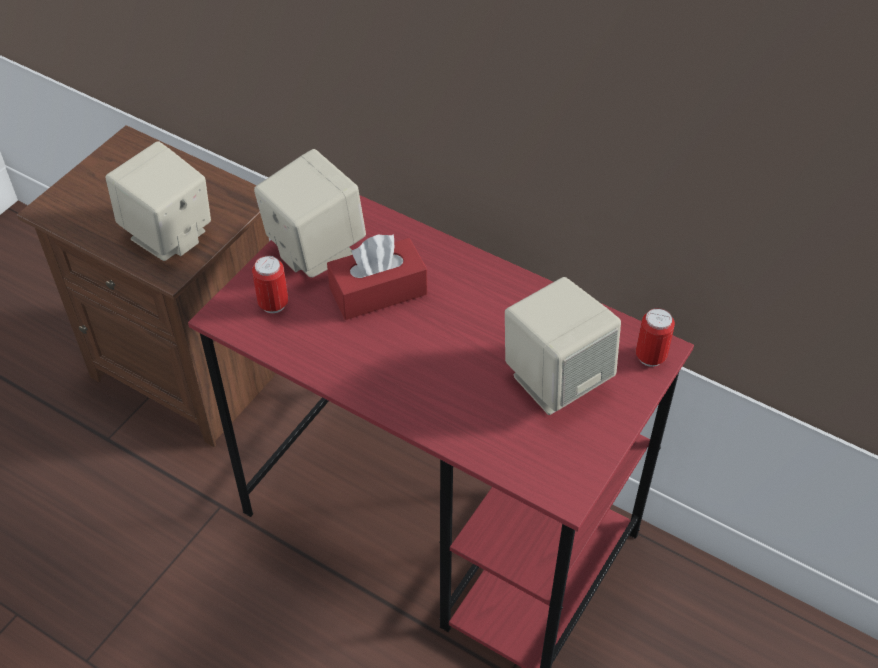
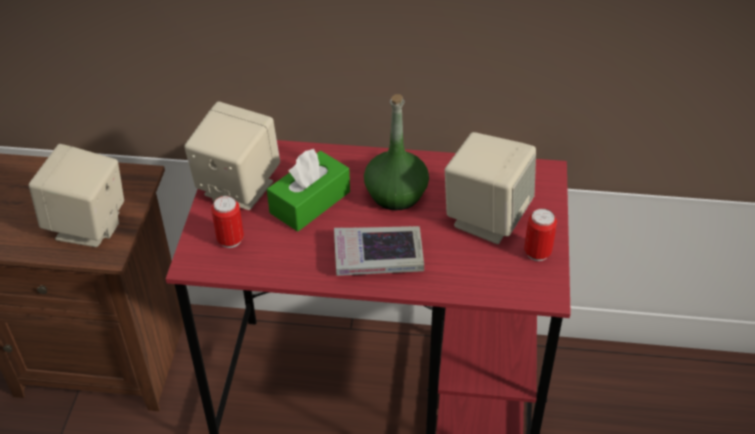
camera: 25 degrees left, 5 degrees down
red tissue box [327,234,427,320] -> green tissue box [267,149,350,232]
can [635,308,675,367] -> can moved to [524,208,557,261]
none -> book [334,226,424,276]
none -> green bottle [364,94,429,211]

